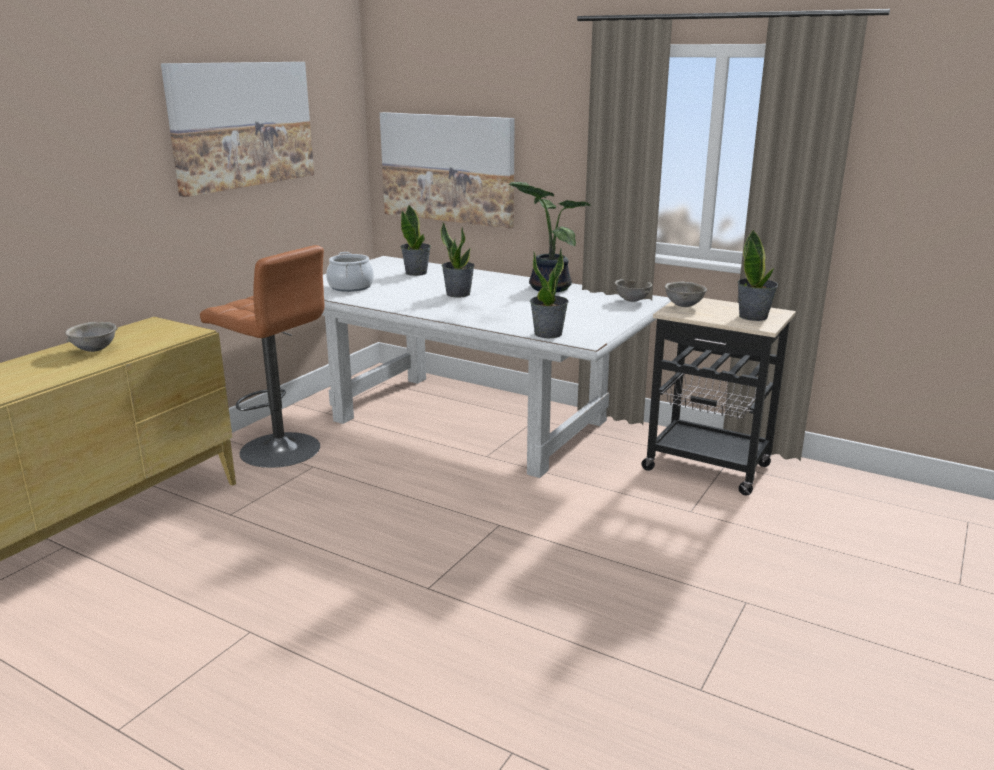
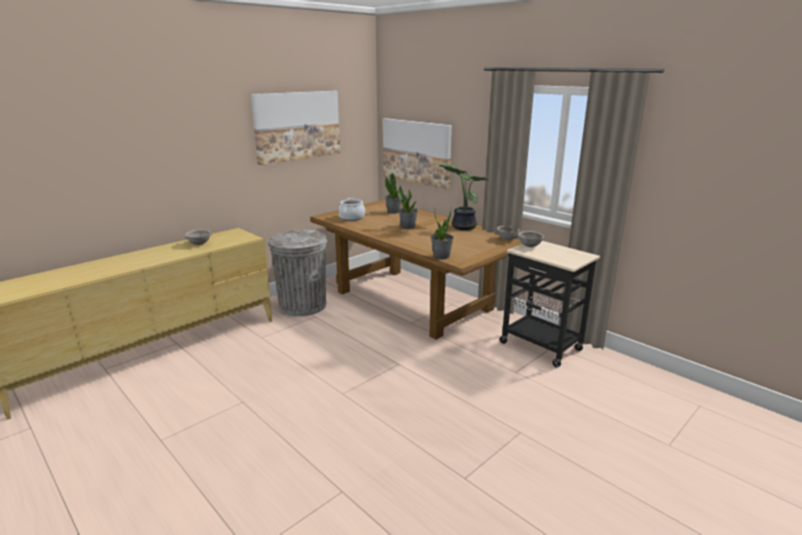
camera: 15 degrees right, 0 degrees up
brown stool [200,245,325,468] -> grey trash can [268,230,327,316]
white dining table [322,256,671,478] -> brown dining table [310,200,522,340]
potted plant [737,230,778,321] -> none

